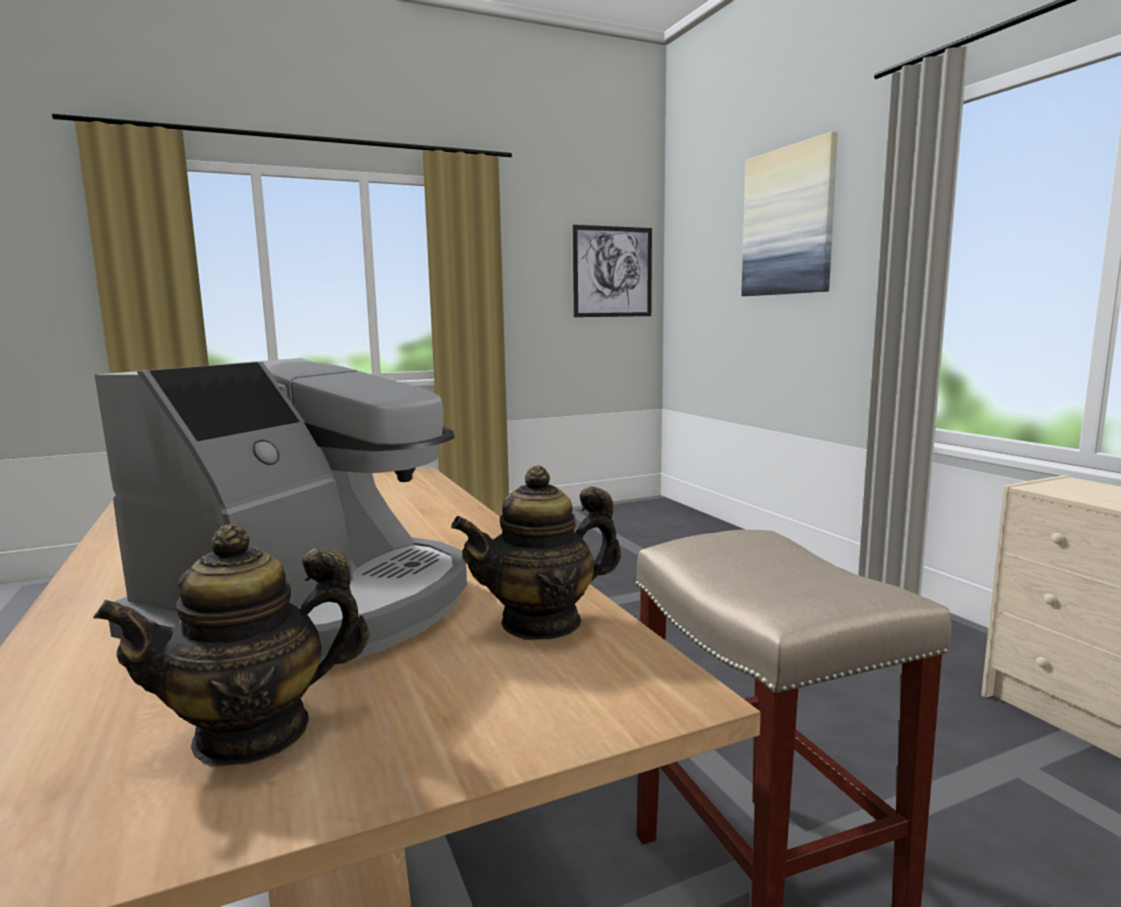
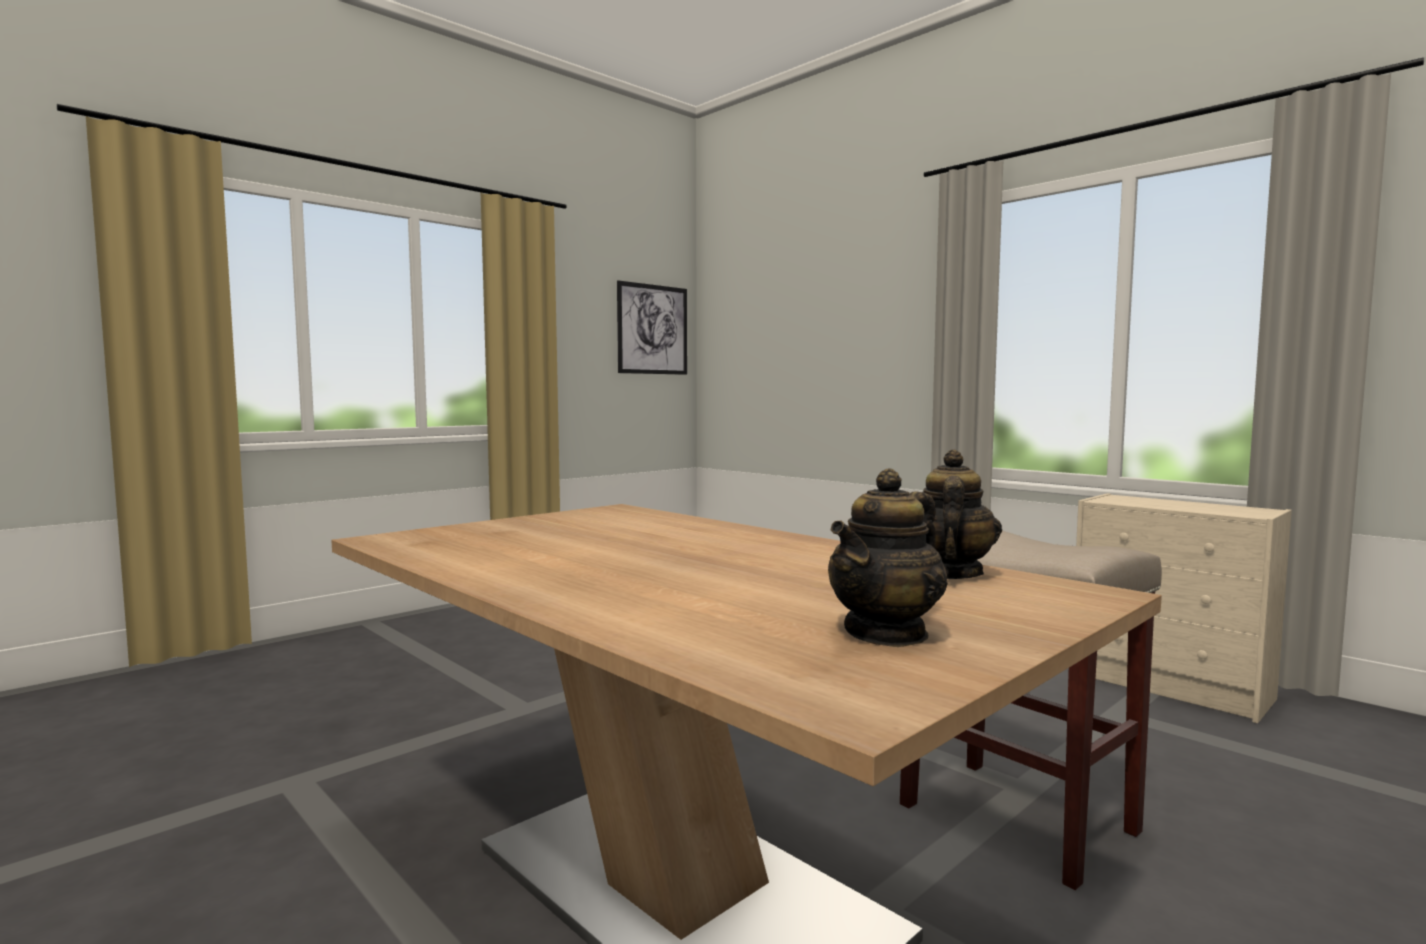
camera: 20 degrees left, 5 degrees down
coffee machine [95,358,467,664] -> none
teapot [451,465,621,640] -> teapot turned 150 degrees clockwise [923,450,1002,579]
picture [741,131,838,296] -> none

